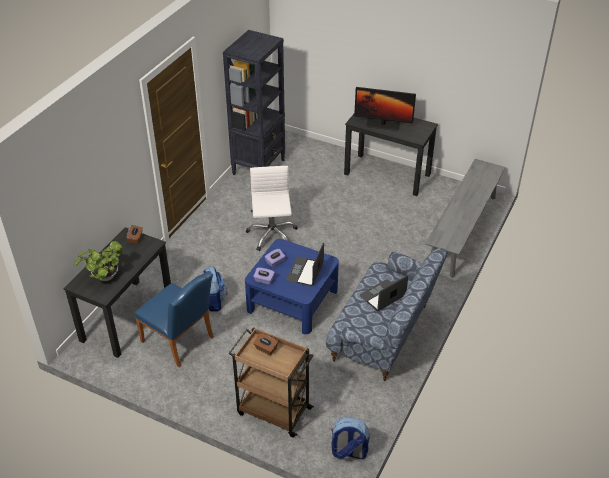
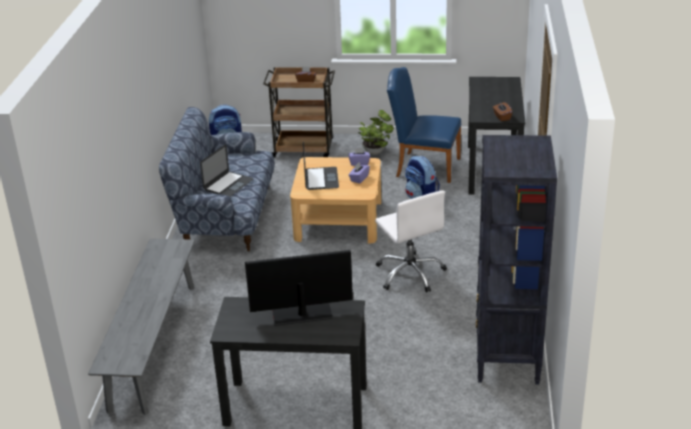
camera: 160 degrees right, 10 degrees down
potted plant [74,241,123,281] -> potted plant moved to [358,110,394,155]
blue coffee table [245,239,339,334] -> beige coffee table [290,157,381,244]

